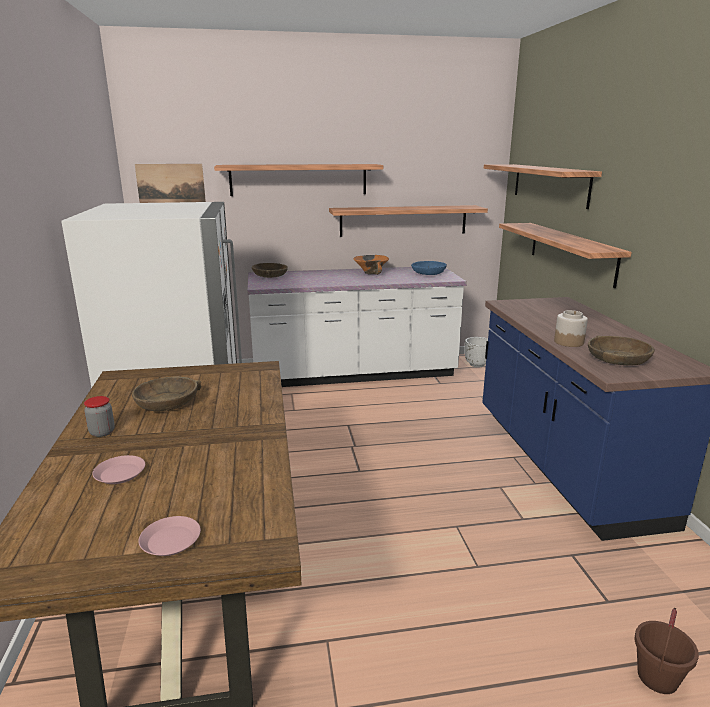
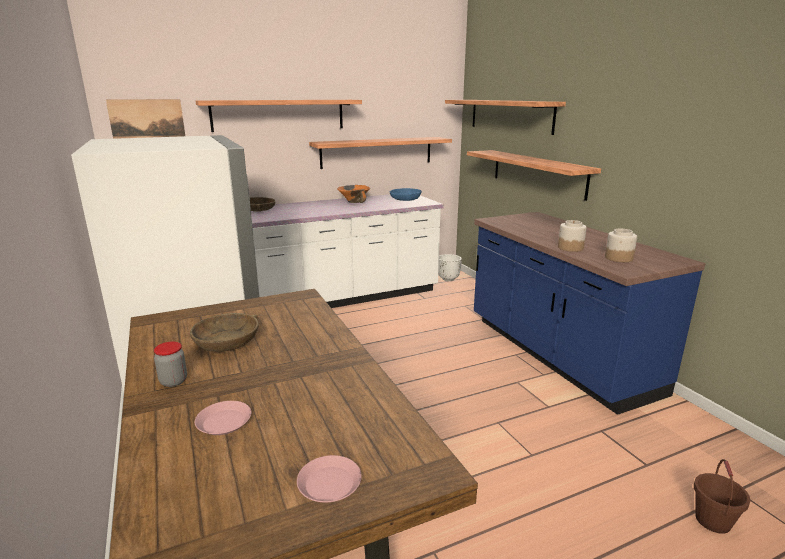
camera: 15 degrees left, 0 degrees up
brown bowl [588,335,655,365] -> jar [605,228,637,262]

